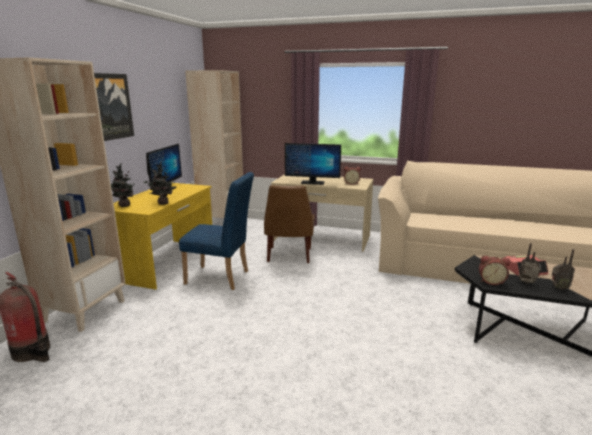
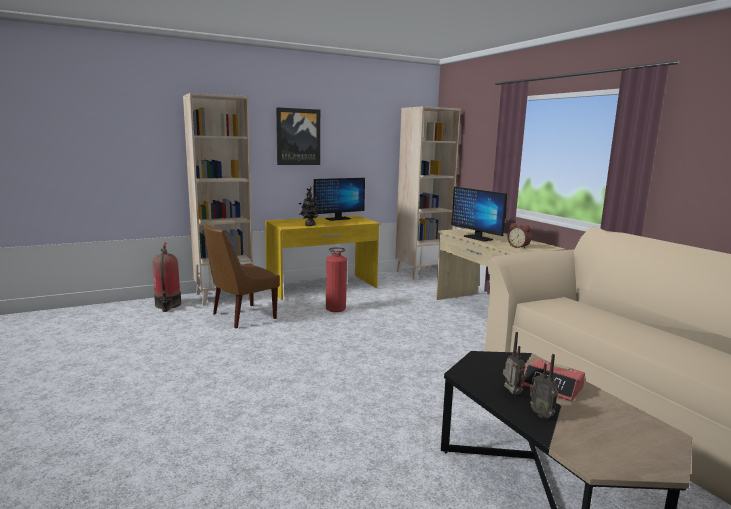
camera: 45 degrees right, 5 degrees down
potted plant [111,163,137,207] -> none
blue chair [179,172,254,290] -> fire extinguisher [326,247,347,312]
brown chair [264,185,315,263] -> brown chair moved to [204,224,279,329]
alarm clock [479,256,510,285] -> none

